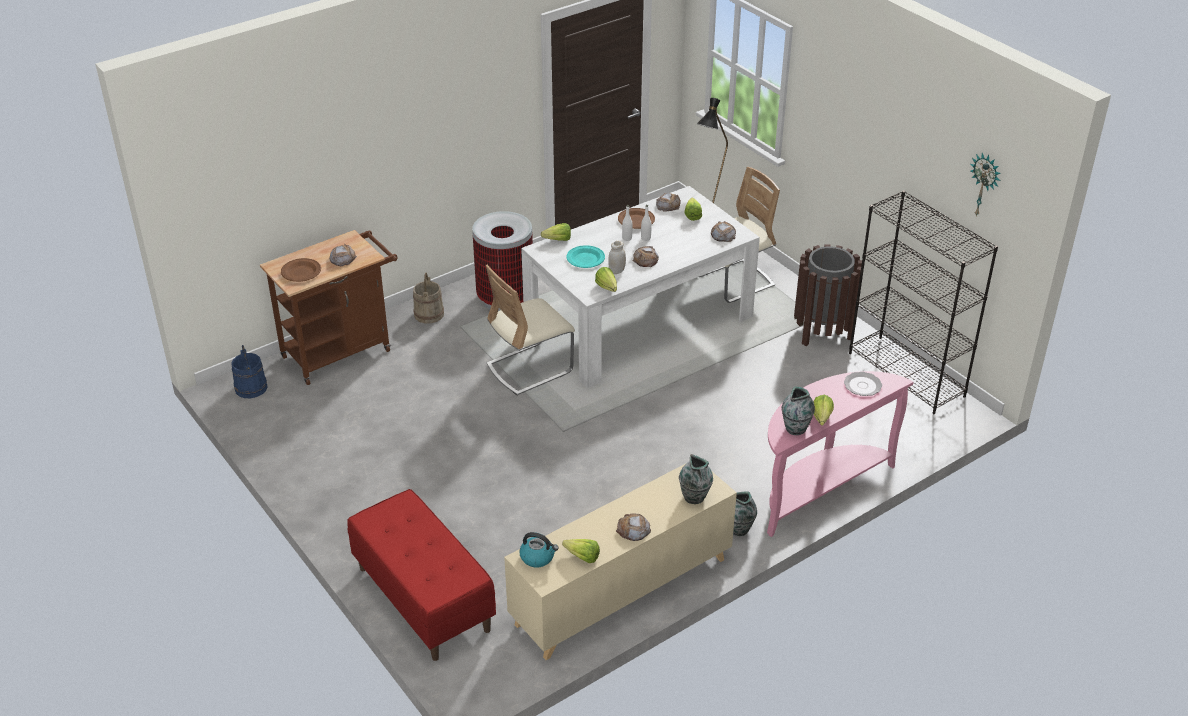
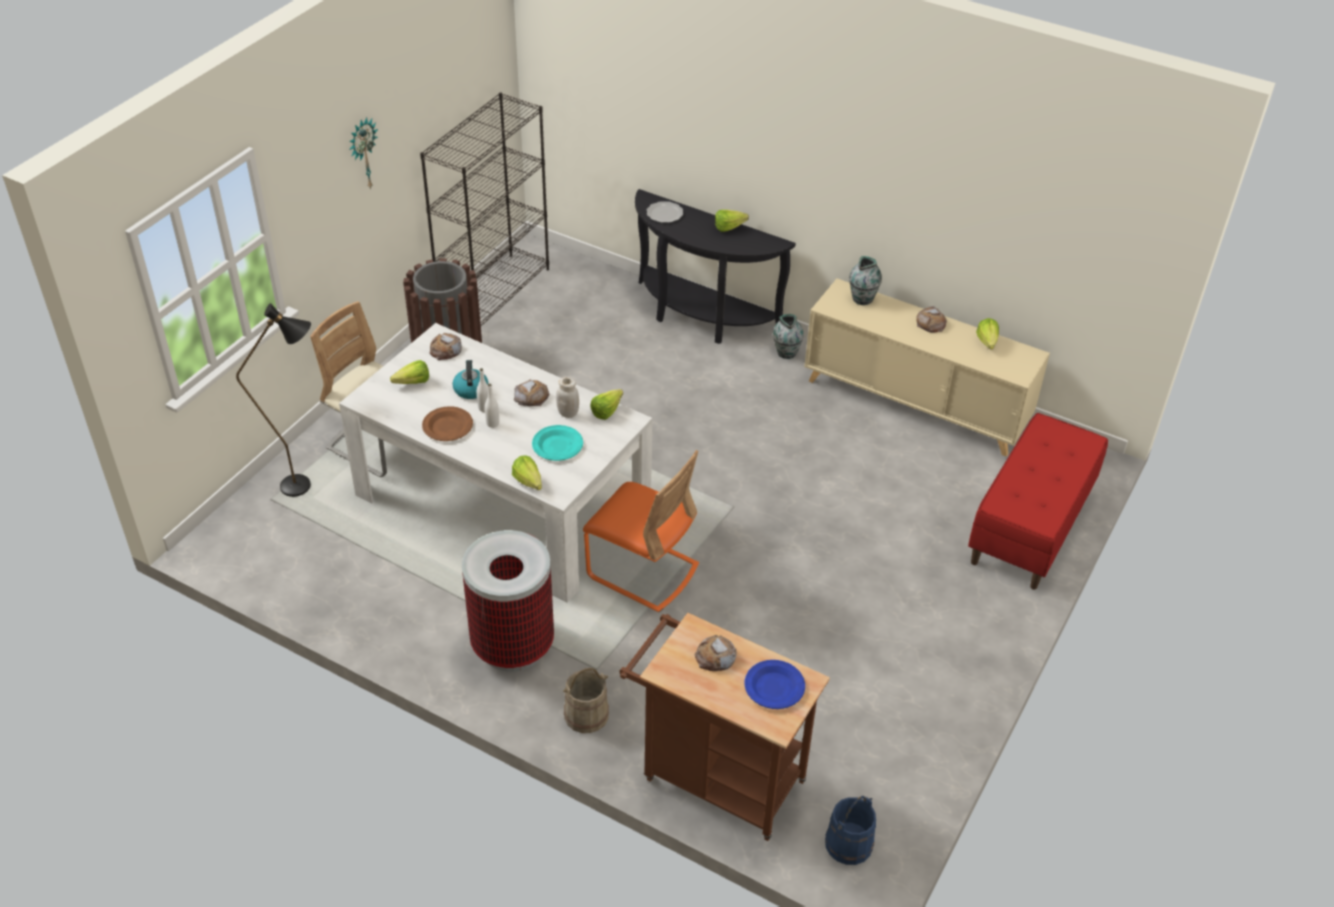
camera: 115 degrees left, 5 degrees up
brown plate [281,258,321,282] -> blue plate [744,660,805,709]
beige chair [486,265,575,395] -> orange chair [583,450,699,612]
kettle [519,532,559,568] -> kettle moved to [452,360,488,399]
bread [656,193,681,212] -> none
pink console table [767,371,913,537] -> black console table [635,189,796,344]
vase [781,386,815,435] -> none
wall clock [970,153,1001,216] -> wall clock moved to [349,117,378,190]

